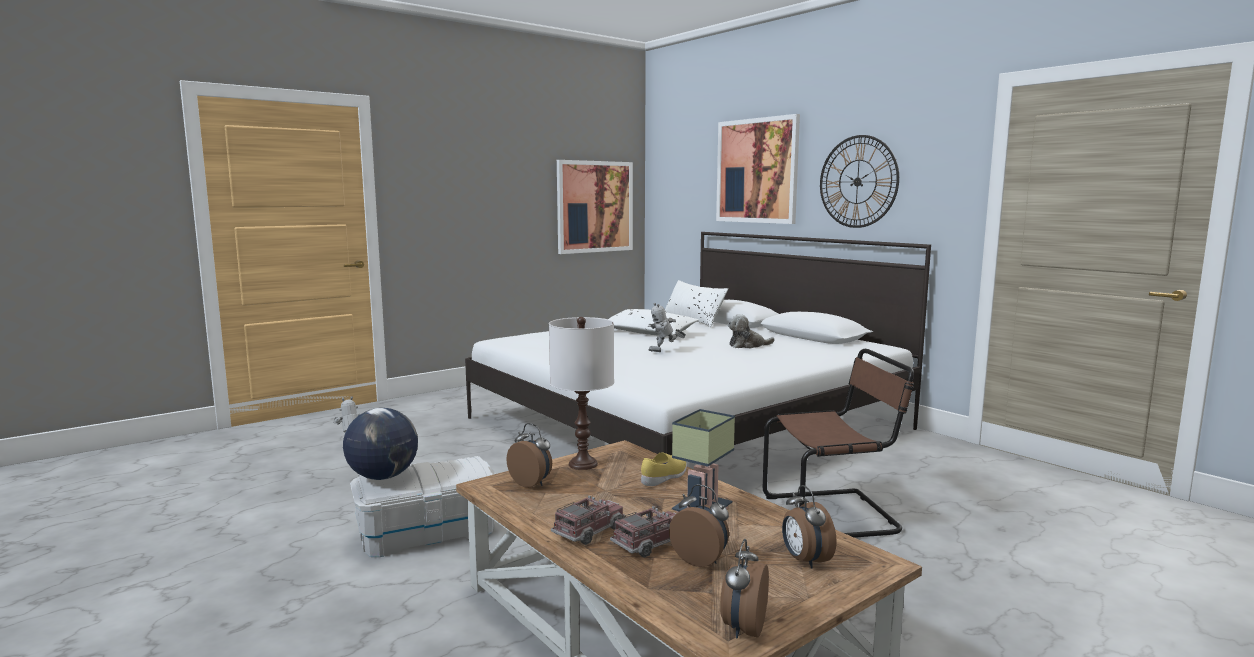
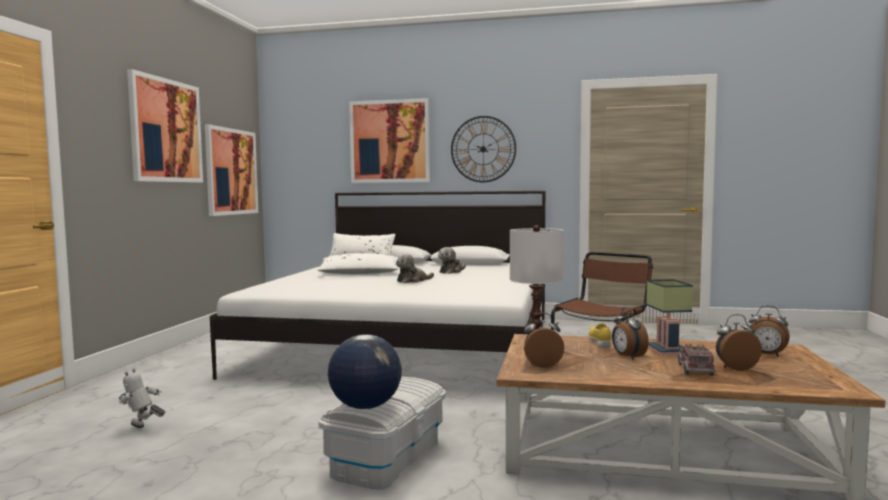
camera: 40 degrees left, 5 degrees down
toy truck [551,496,625,545] -> none
toy robot [648,303,686,352] -> plush toy [396,253,434,283]
alarm clock [720,539,769,639] -> alarm clock moved to [612,307,649,360]
none -> picture [127,69,203,183]

